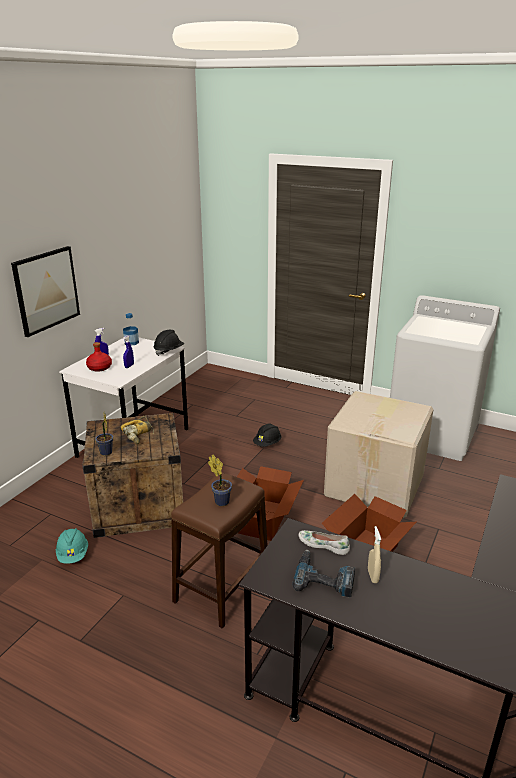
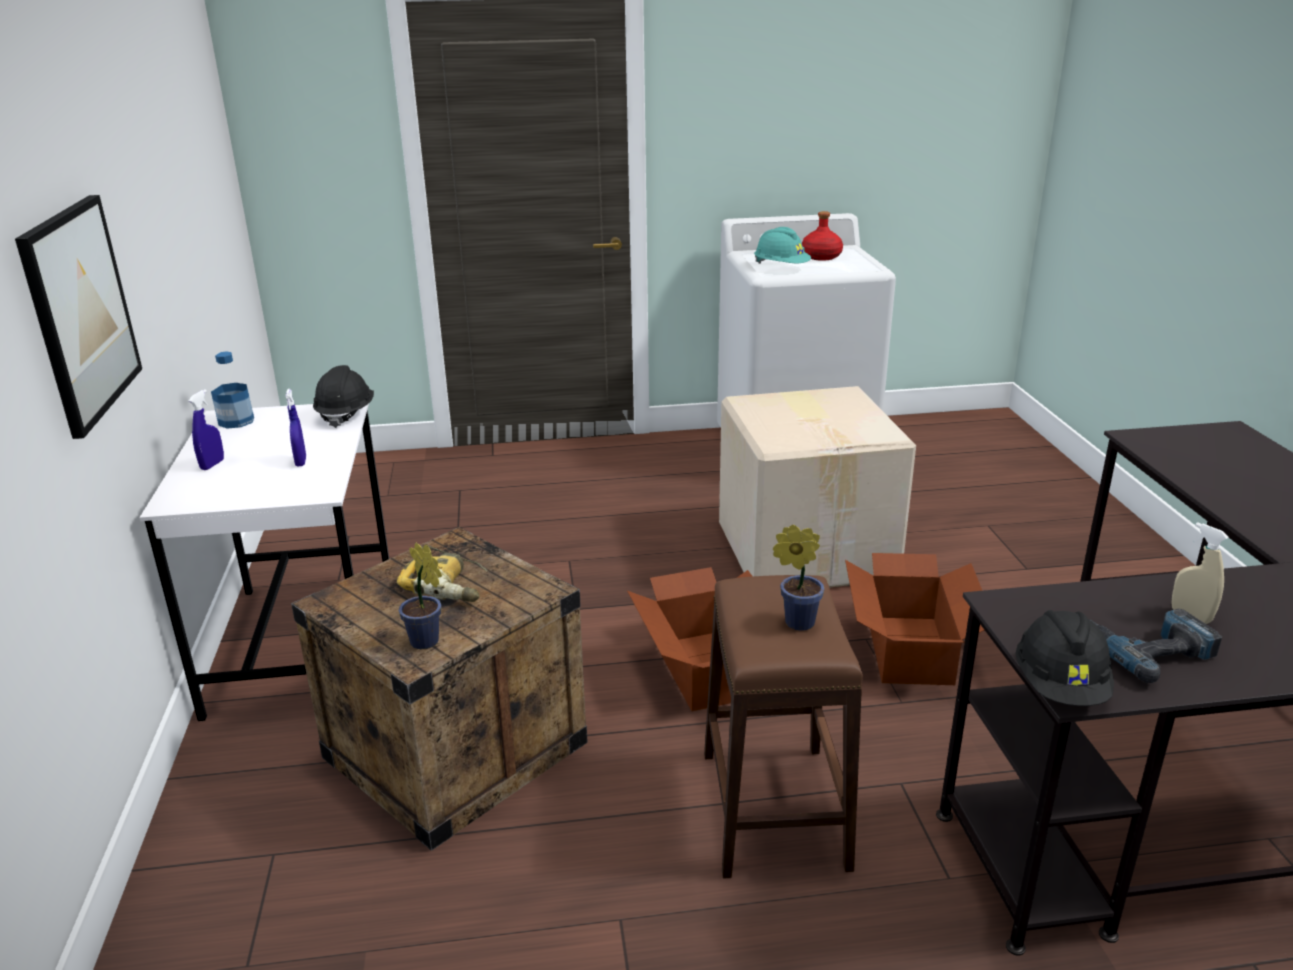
camera: 35 degrees left, 0 degrees up
turquoise hard hat [56,528,88,564] -> turquoise hard hat moved to [754,227,811,264]
red bottle [86,342,112,372] -> red bottle moved to [802,211,843,261]
black hard hat [253,423,282,447] -> black hard hat moved to [1016,610,1114,706]
white shoe [299,530,350,555] -> none

